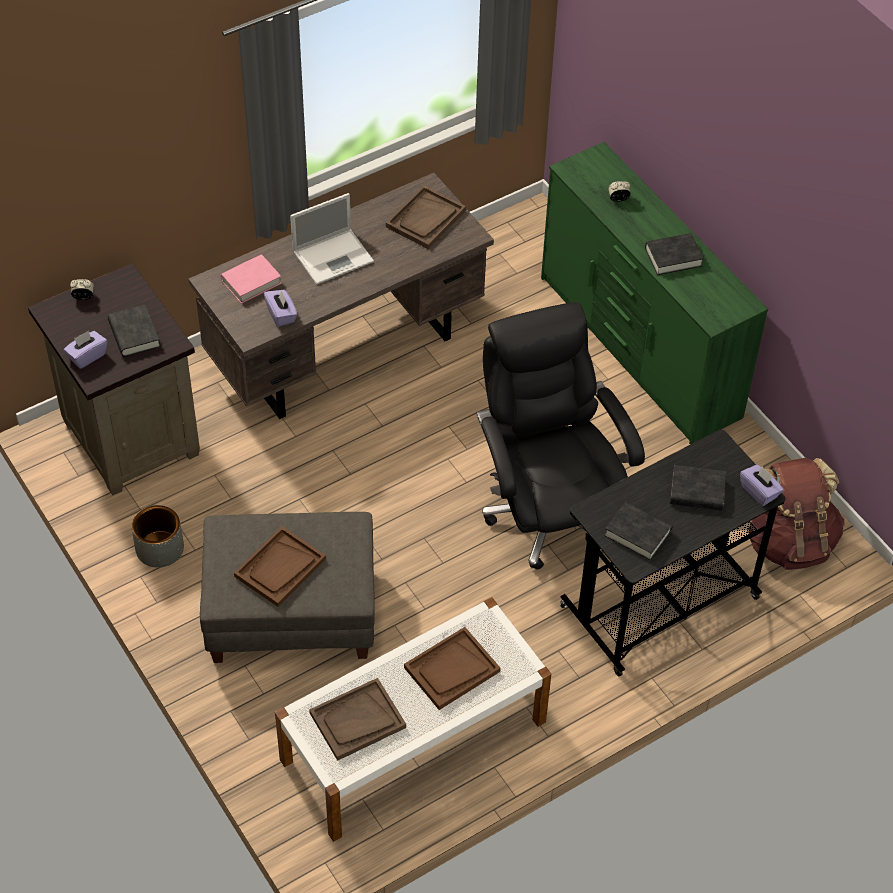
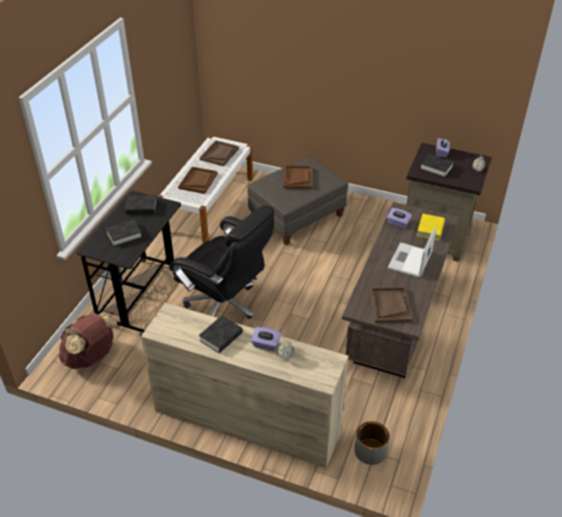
camera: 145 degrees right, 10 degrees down
grey planter [132,505,184,568] -> grey planter moved to [354,421,389,465]
pink book [221,254,282,304] -> yellow book [417,214,445,240]
green dresser [541,142,768,444] -> beige dresser [141,303,349,469]
purple tissue box [740,465,784,506] -> purple tissue box moved to [251,327,281,351]

